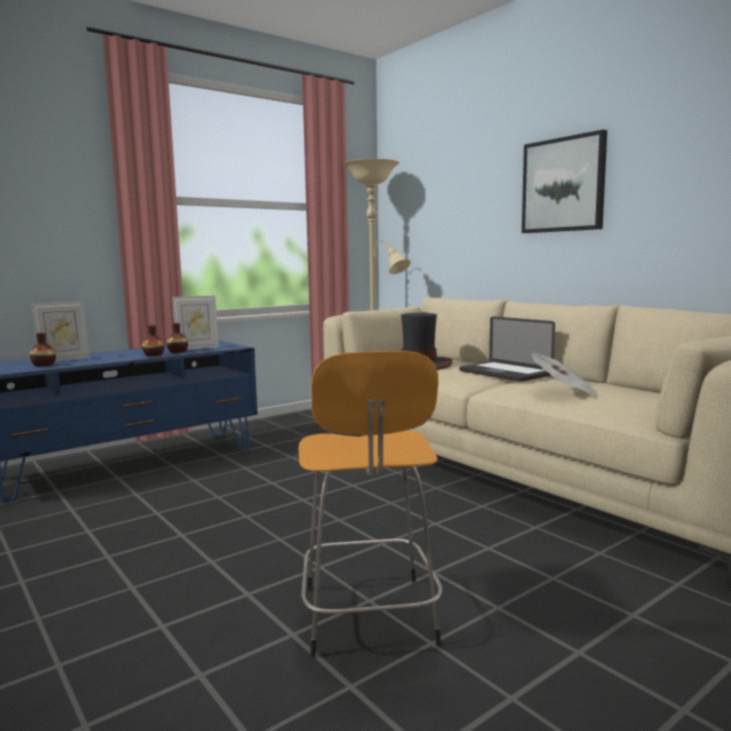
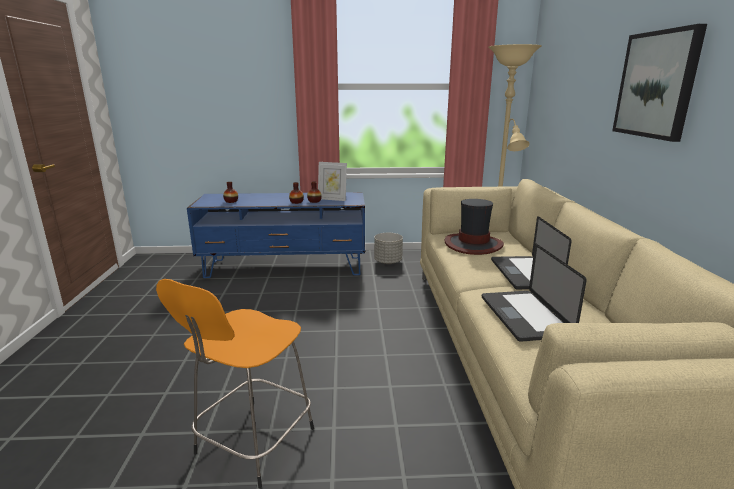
camera: 35 degrees right, 10 degrees up
picture frame [31,301,90,362] -> none
newspaper [527,350,599,397] -> laptop [482,244,587,342]
none -> grey planter [374,233,403,264]

